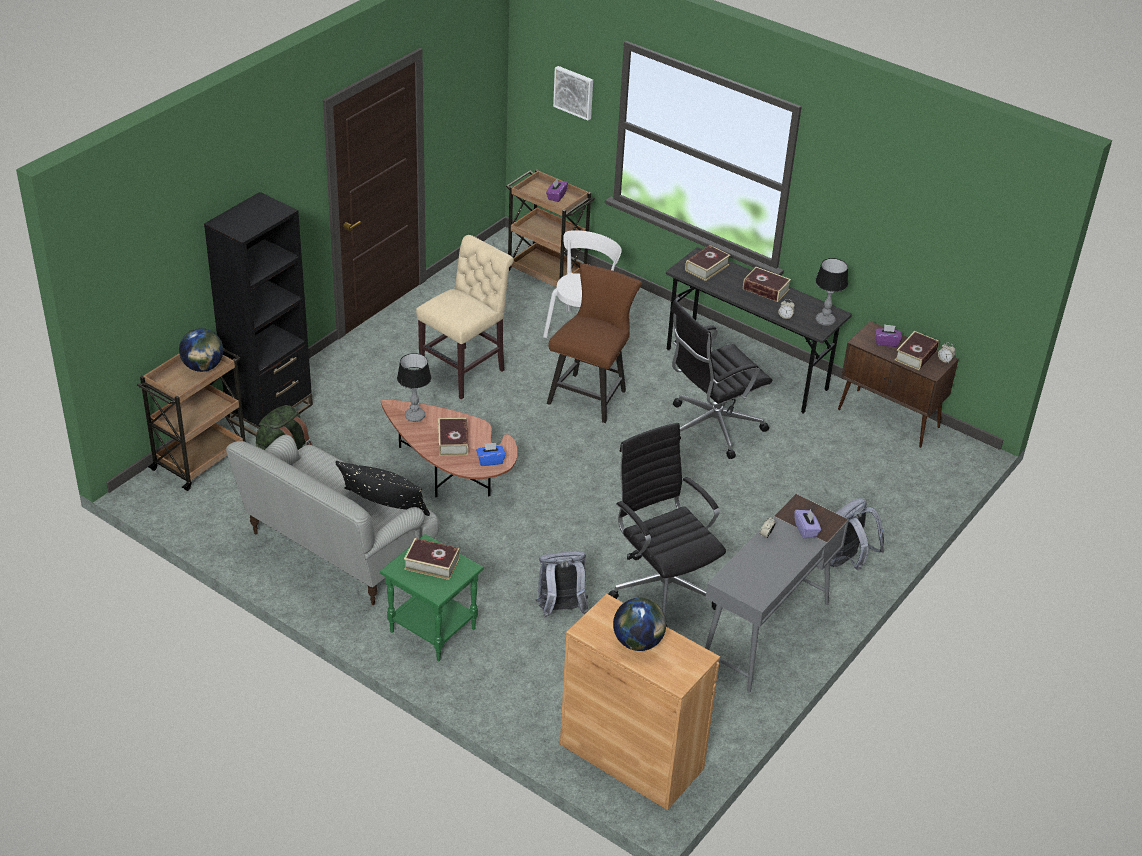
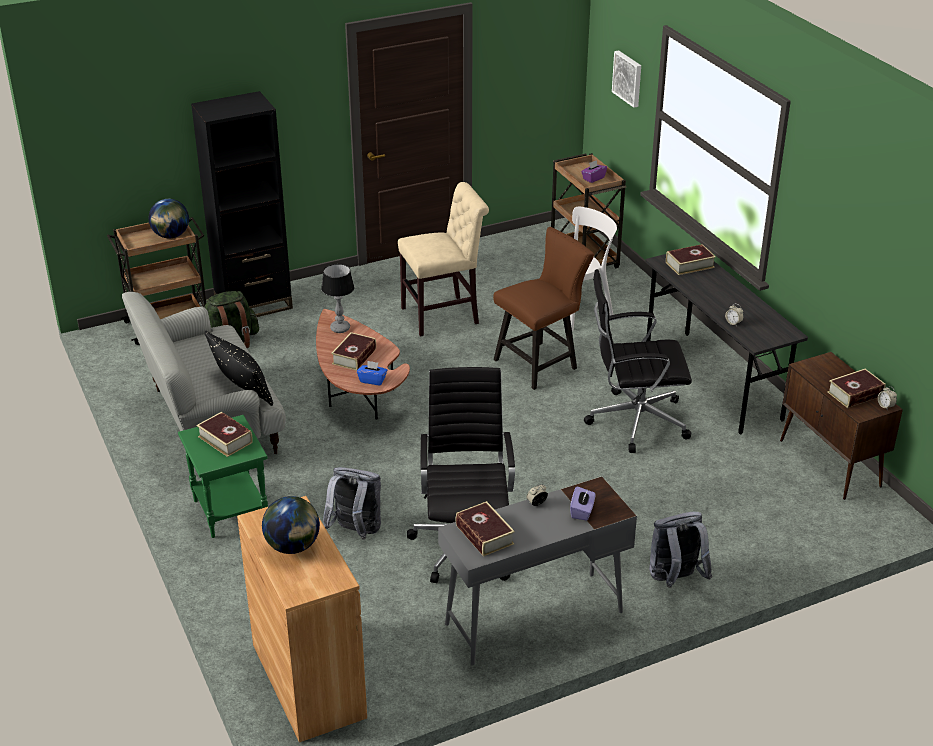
camera: 30 degrees right, 5 degrees down
book [743,267,791,302] -> book moved to [456,501,515,557]
table lamp [815,258,848,326] -> none
purple tissue box [875,324,902,347] -> none

